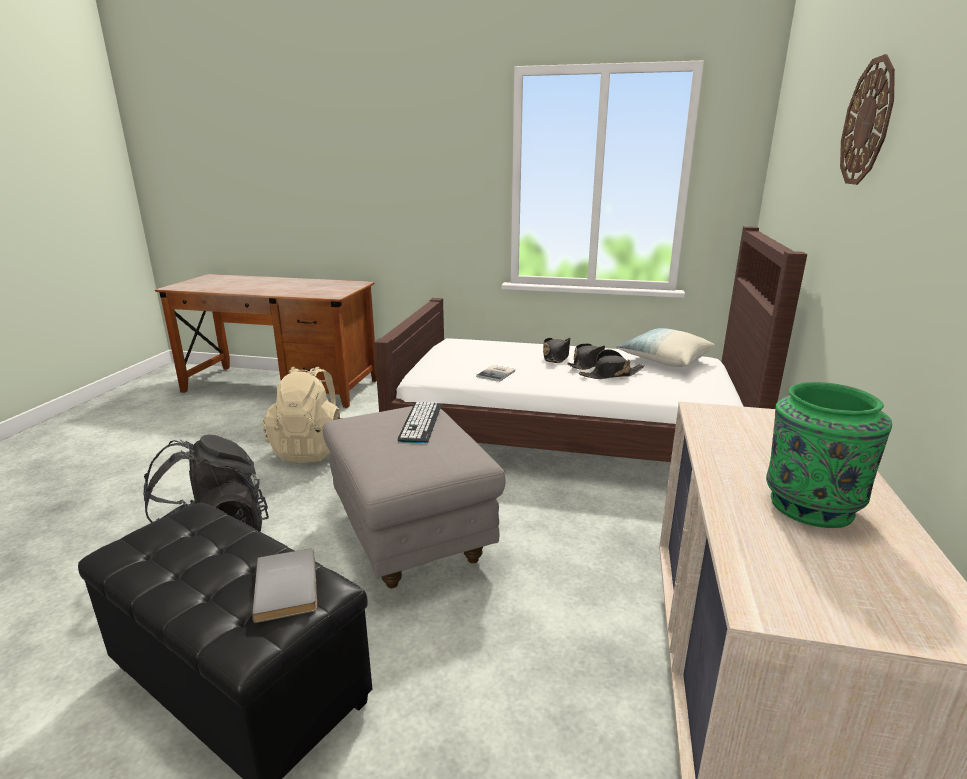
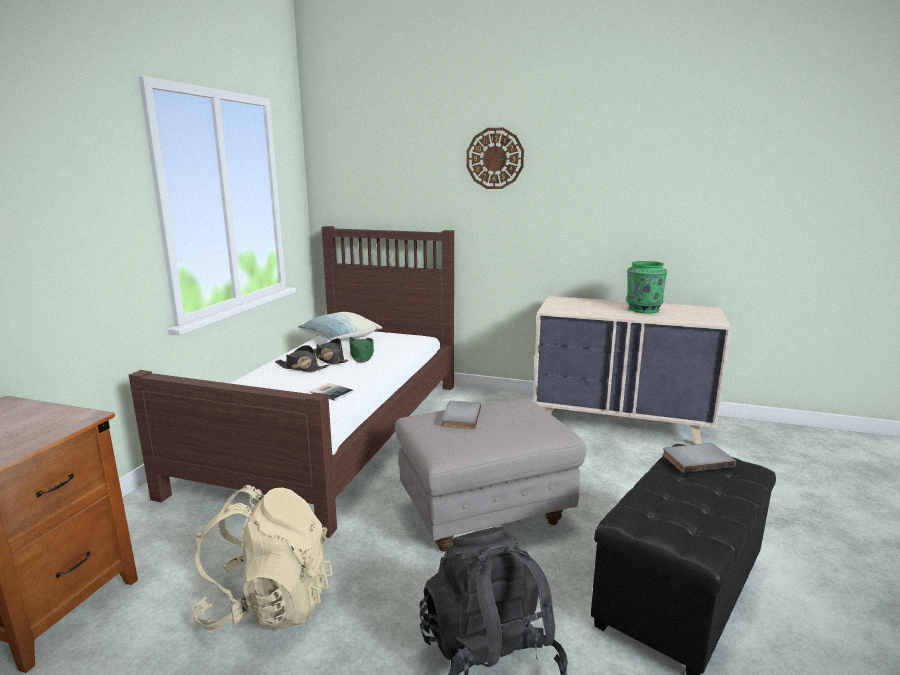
camera: 85 degrees left, 5 degrees down
keyboard [398,402,441,443] -> grey book [441,401,481,429]
black hat [579,349,644,379] -> green hat [349,337,374,363]

